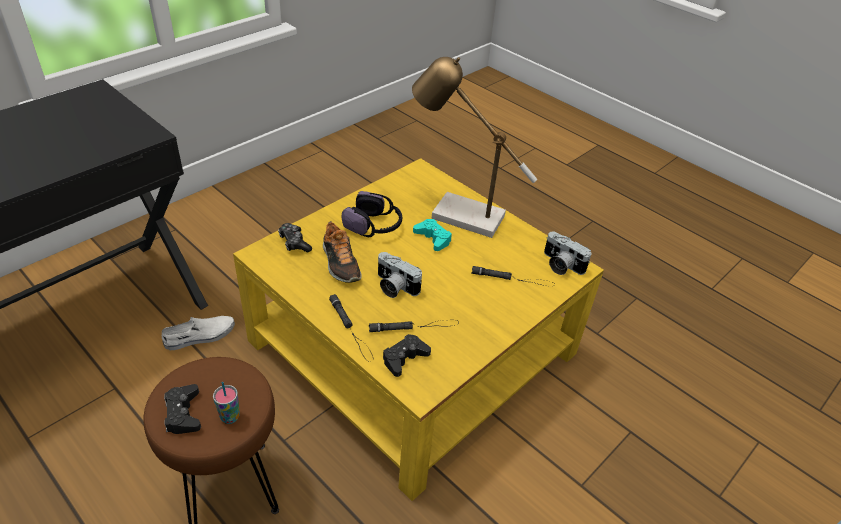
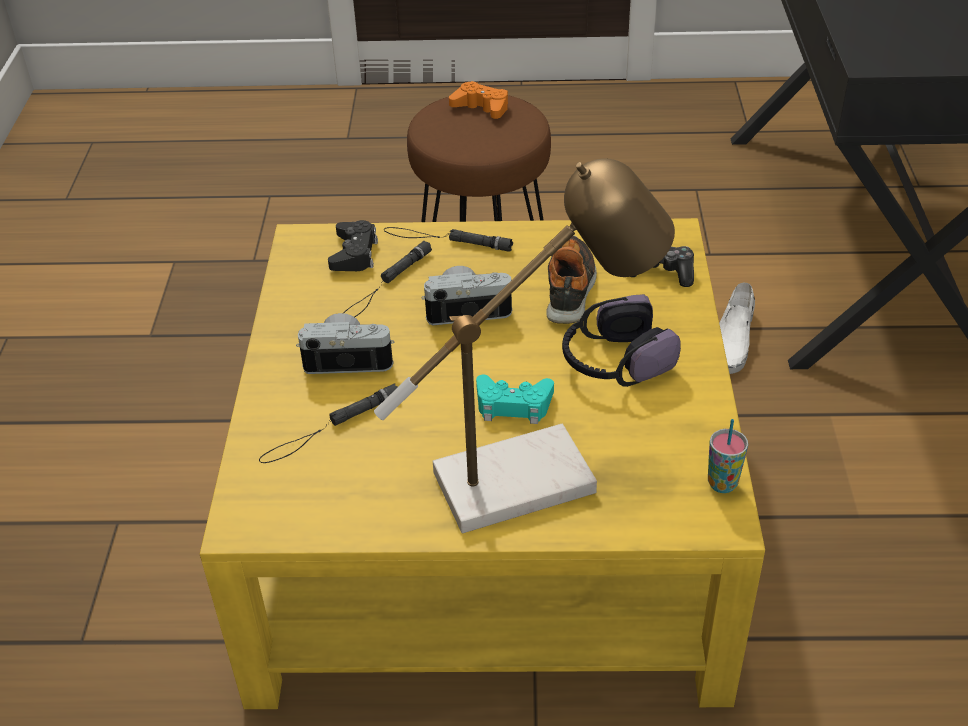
camera: 140 degrees right, 0 degrees up
black game controller [164,384,201,434] -> orange game controller [449,81,508,119]
cup [213,382,240,424] -> cup moved to [708,419,748,493]
shoe [323,221,362,283] -> shoe turned 75 degrees clockwise [546,235,597,324]
camera [544,232,592,275] -> camera moved to [296,313,394,374]

